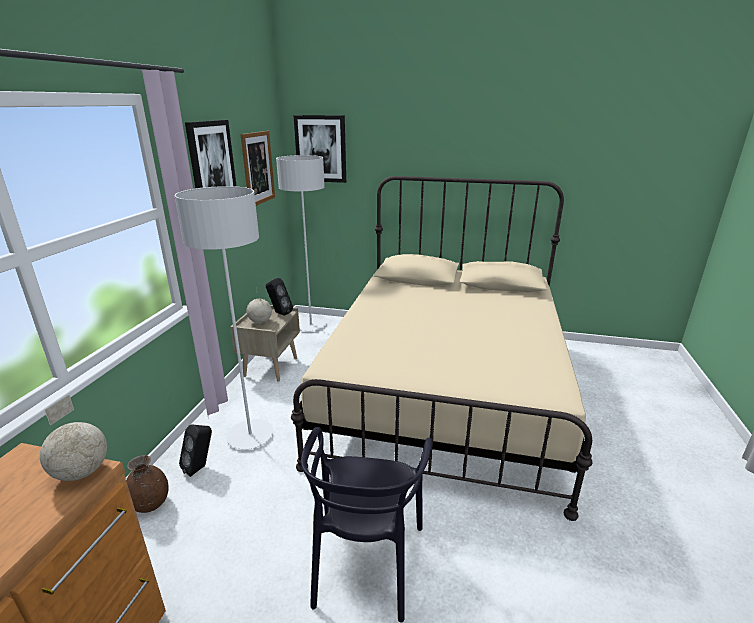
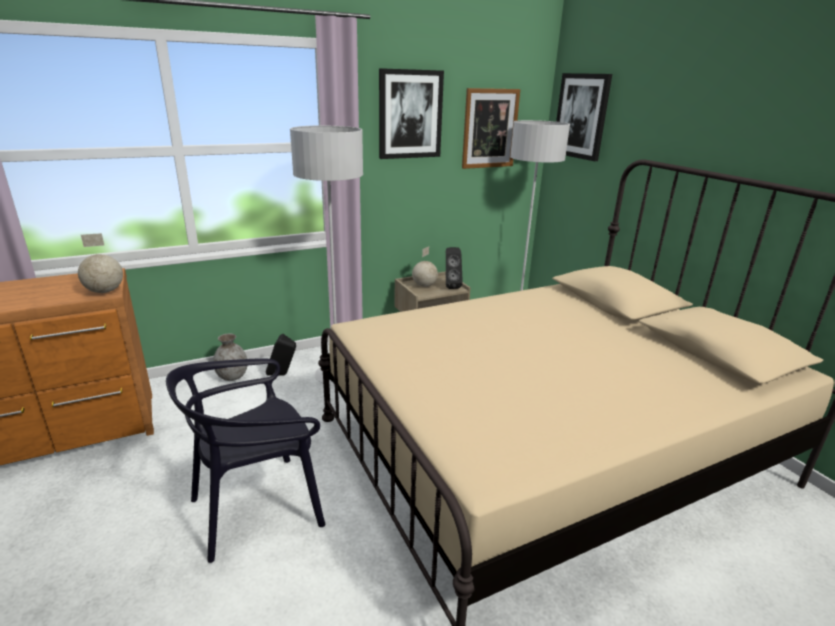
camera: 50 degrees right, 0 degrees up
brown vase [126,455,168,513] -> grey vase [213,333,247,381]

